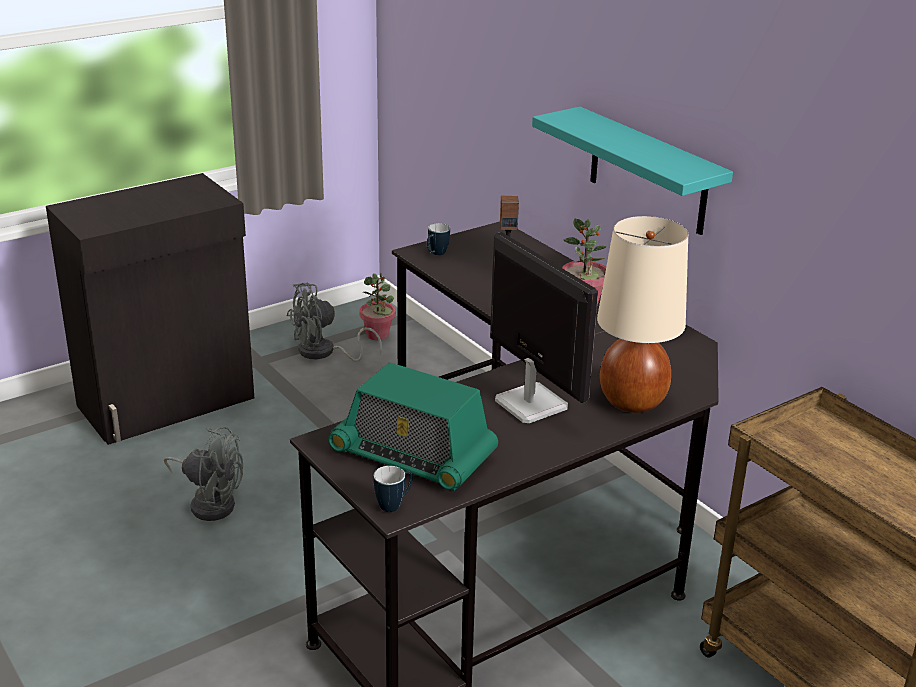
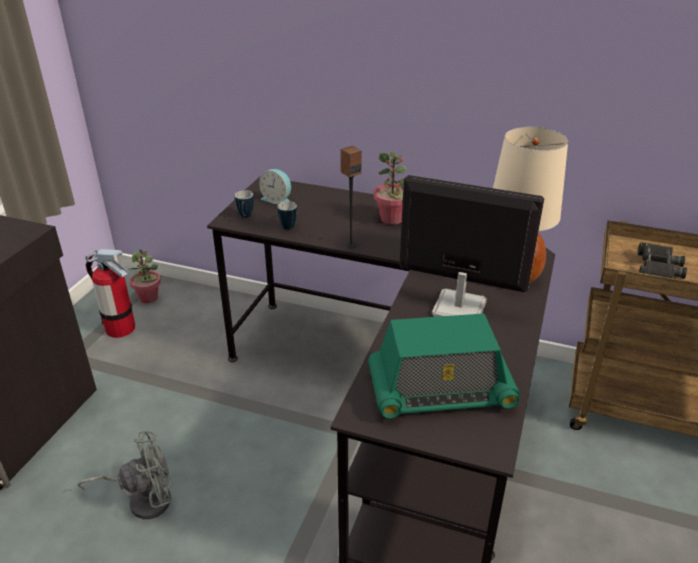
camera: 35 degrees left, 5 degrees up
grey fan [287,283,382,362] -> fire extinguisher [85,249,135,338]
mug [373,466,413,512] -> mug moved to [277,201,297,230]
turquoise shelf [532,107,733,235] -> none
none -> alarm clock [259,169,291,205]
none -> black binoculars [638,242,687,279]

